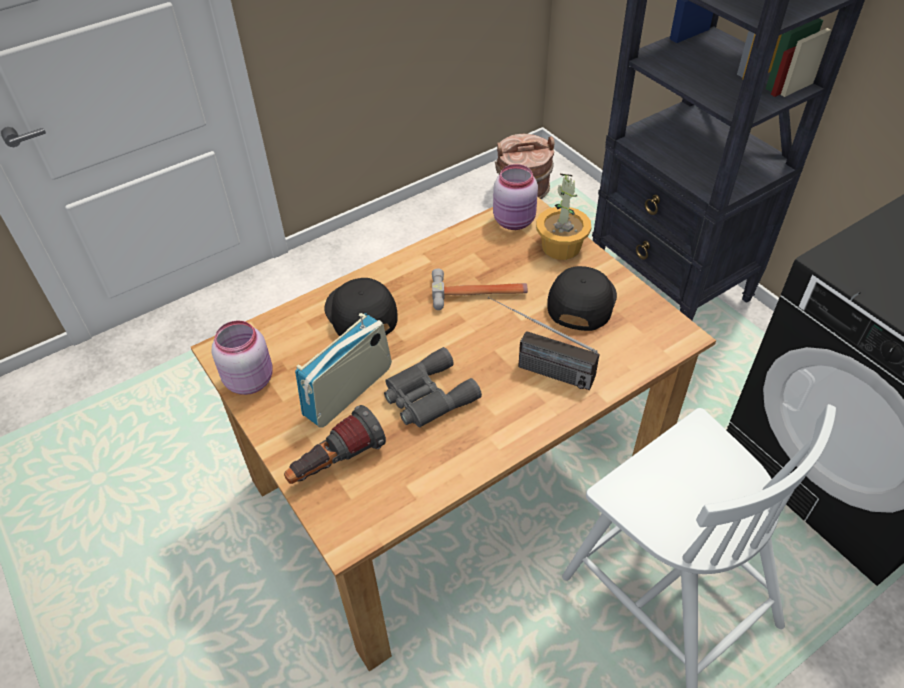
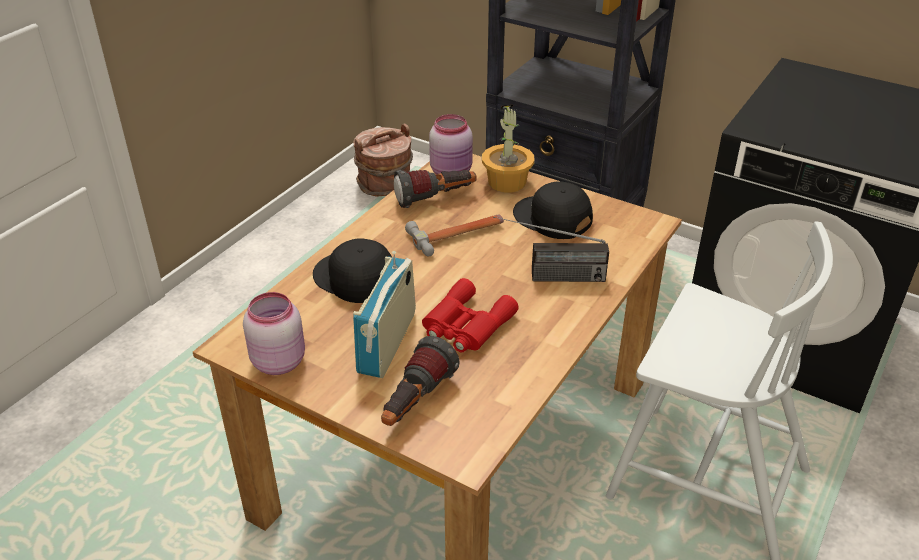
camera: 25 degrees left, 10 degrees down
grey binoculars [384,347,482,428] -> red binoculars [422,278,519,353]
black cap [547,266,617,331] -> black cap turned 45 degrees counterclockwise [513,181,593,239]
none -> flashlight [394,170,477,208]

